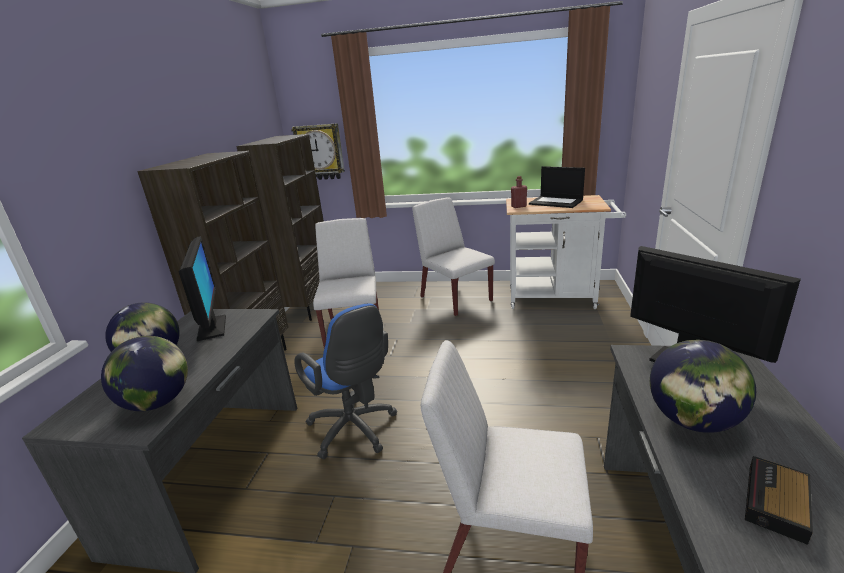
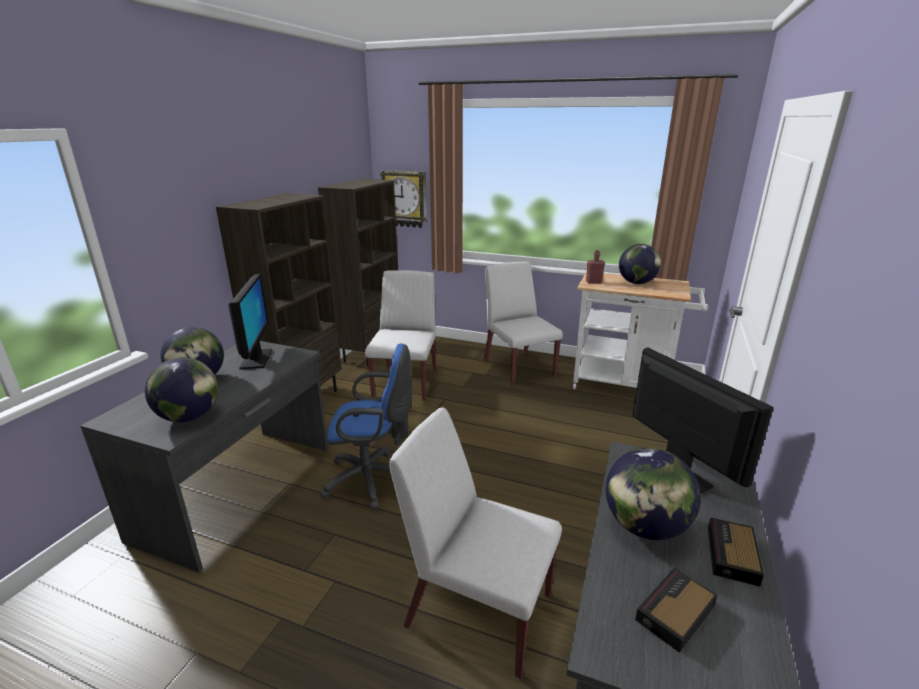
camera: 10 degrees right, 0 degrees up
blue office chair [294,304,397,459] -> blue office chair turned 60 degrees counterclockwise [320,344,412,510]
laptop [529,166,585,208] -> globe [619,244,661,284]
none -> alarm clock [708,517,764,587]

